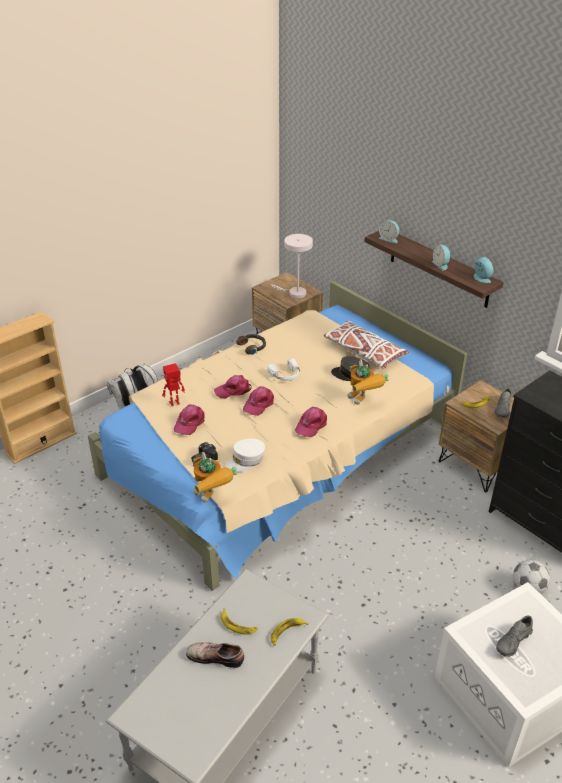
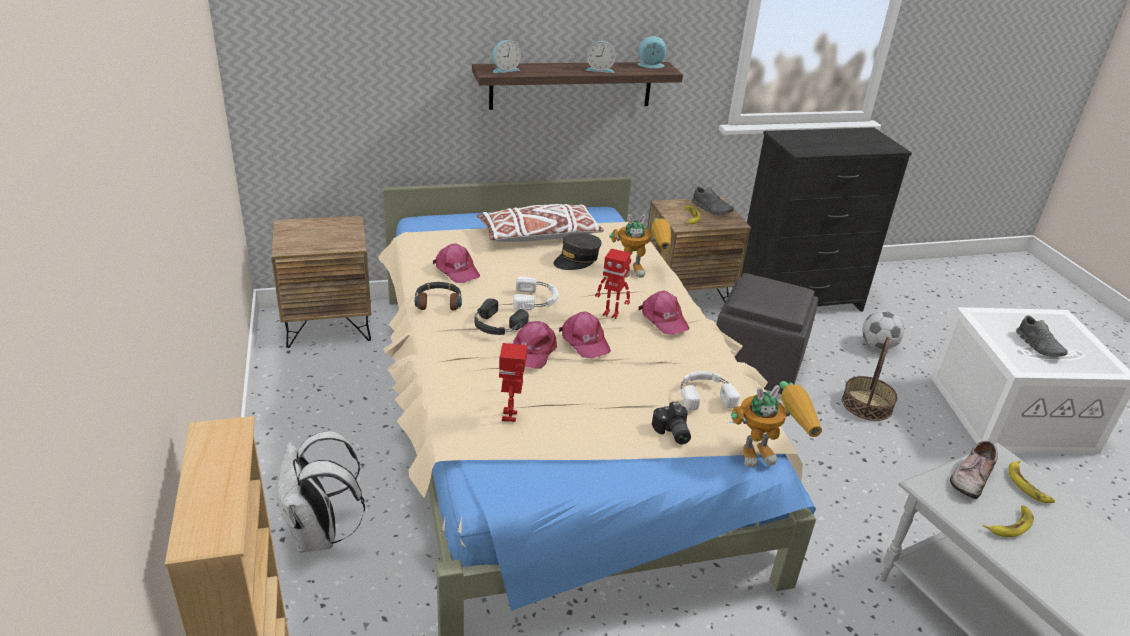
camera: 65 degrees left, 5 degrees down
pink cap [174,405,205,435] -> pink cap moved to [433,243,480,283]
shoe [186,642,244,668] -> shoe moved to [950,441,998,499]
white cap [226,438,265,472] -> white headphones [681,371,740,410]
white table lamp [272,234,313,298] -> none
none -> black headphones [474,298,529,335]
none -> toy robot [595,248,631,319]
none -> grey ottoman [716,273,818,394]
none -> basket [842,337,897,421]

